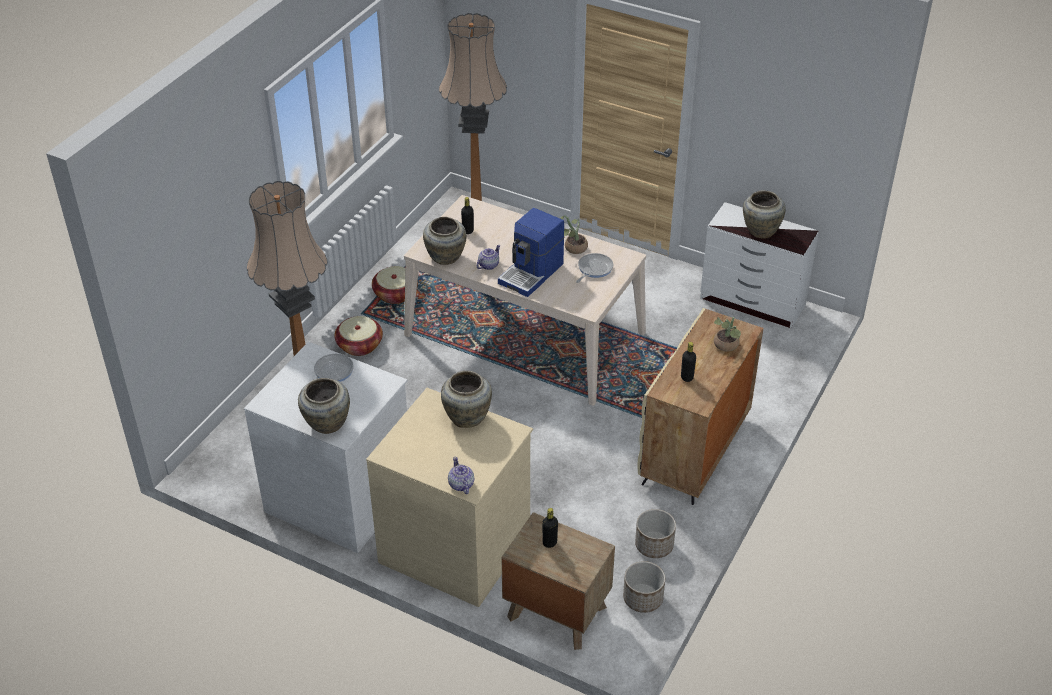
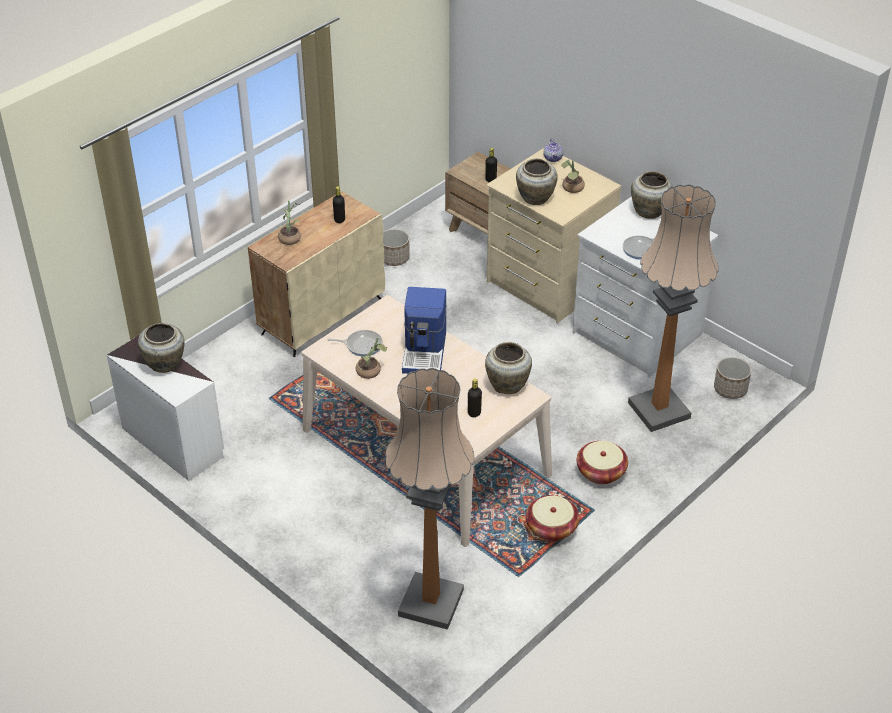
camera: 165 degrees left, 0 degrees up
teapot [476,245,501,270] -> none
coffee machine [498,208,564,297] -> coffee machine turned 135 degrees clockwise [402,287,447,374]
frying pan [576,253,613,283] -> frying pan turned 135 degrees counterclockwise [328,330,383,356]
planter [623,561,665,613] -> planter moved to [714,357,752,399]
none -> potted plant [561,160,585,193]

